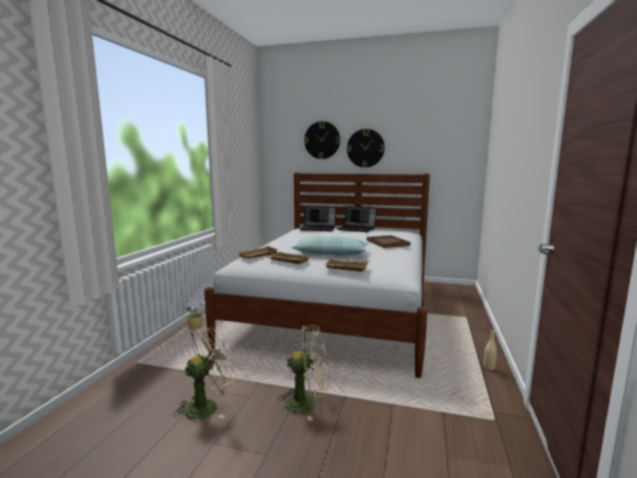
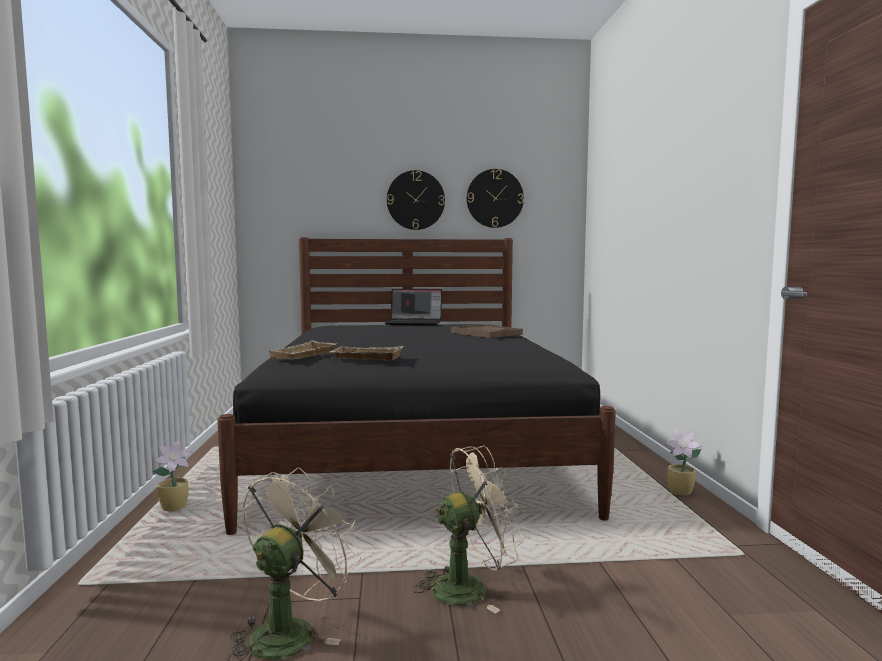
camera: 20 degrees left, 5 degrees down
white bed [204,173,430,378] -> black bed [217,237,616,535]
pillow [292,236,368,255] -> none
laptop [299,206,336,231] -> none
wall clock [304,121,340,159] -> wall clock moved to [467,169,524,228]
beige tray [324,259,369,272] -> none
beige bottle [484,328,497,370] -> potted plant [665,430,702,496]

